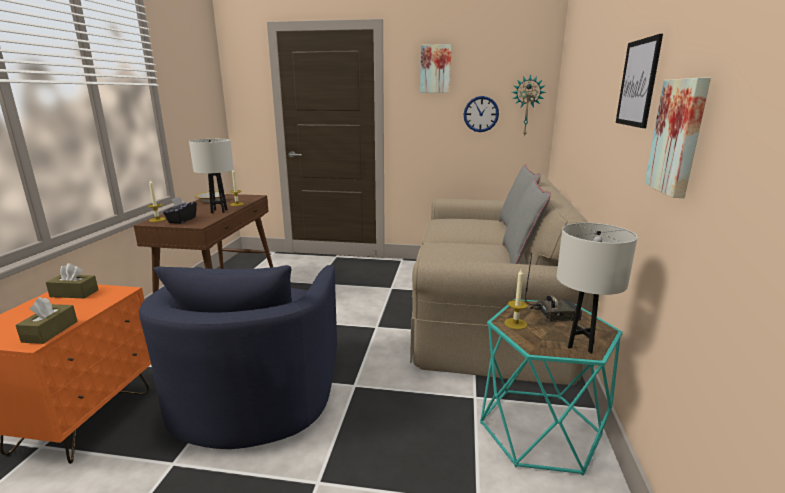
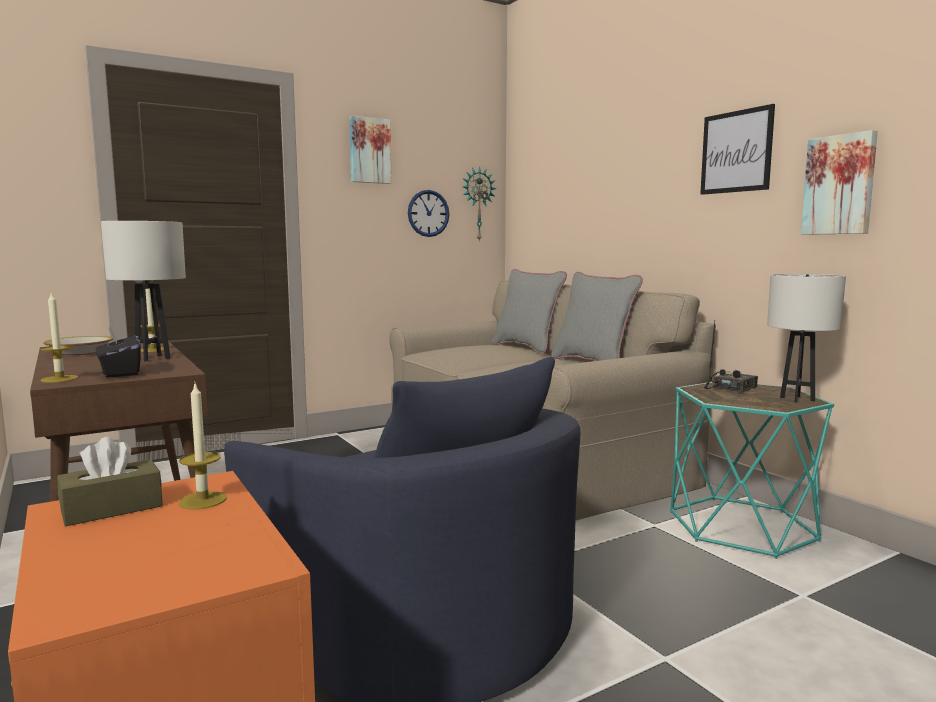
camera: 40 degrees left, 10 degrees down
brown tissue box [16,297,78,344] -> none
candle [504,269,527,329] -> candle moved to [179,384,227,509]

